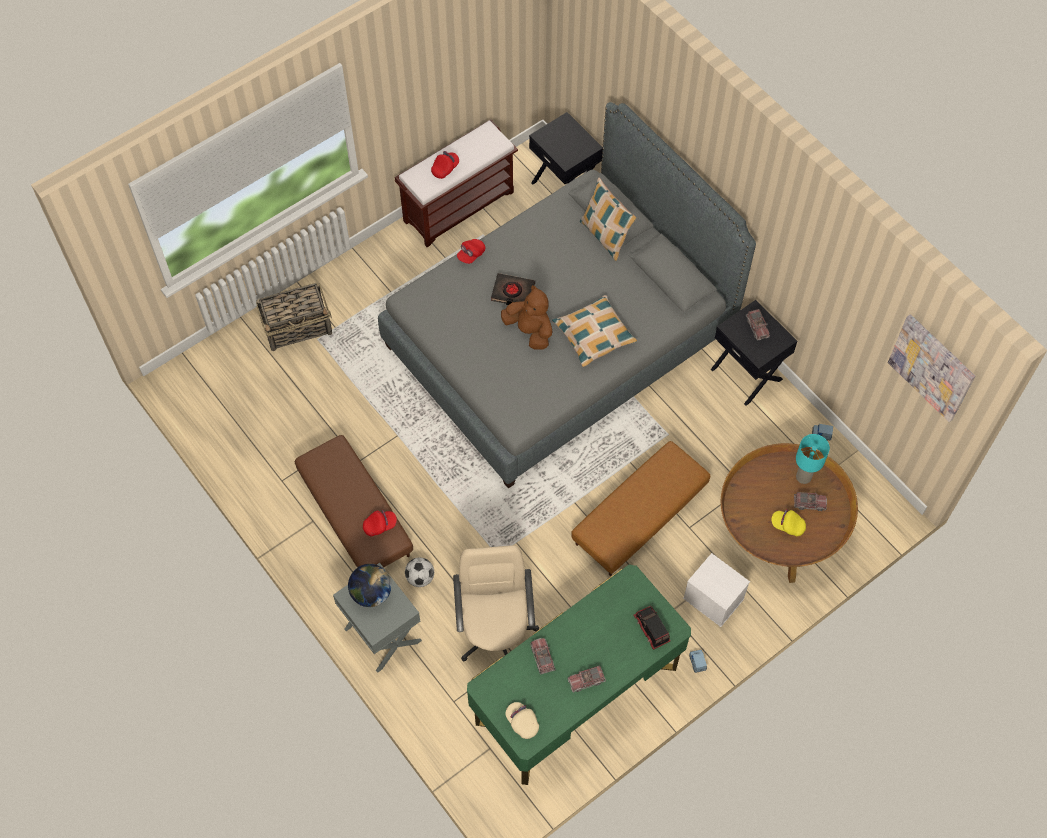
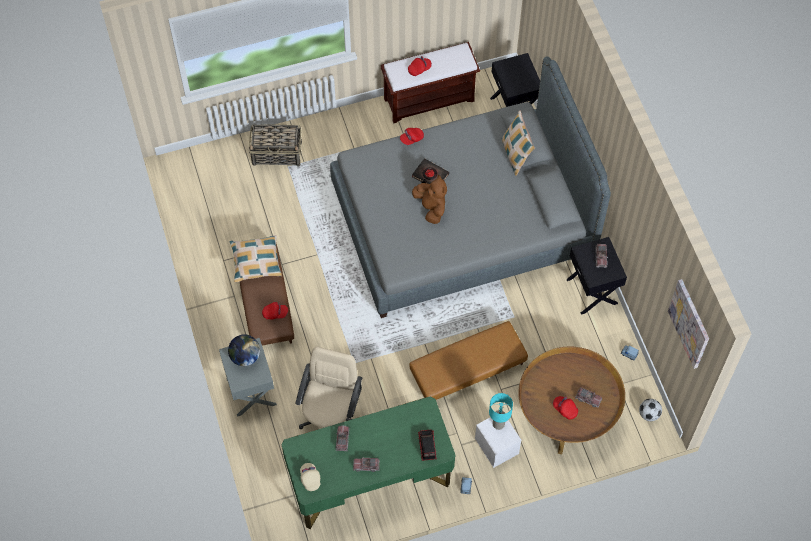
camera: 20 degrees right, 0 degrees up
football [405,557,434,587] -> football moved to [639,399,662,421]
pillow [552,295,637,367] -> pillow moved to [230,235,282,282]
yellow cap [772,509,806,536] -> red cap [553,396,578,420]
turquoise table lamp [796,434,830,484] -> turquoise table lamp moved to [489,393,513,430]

